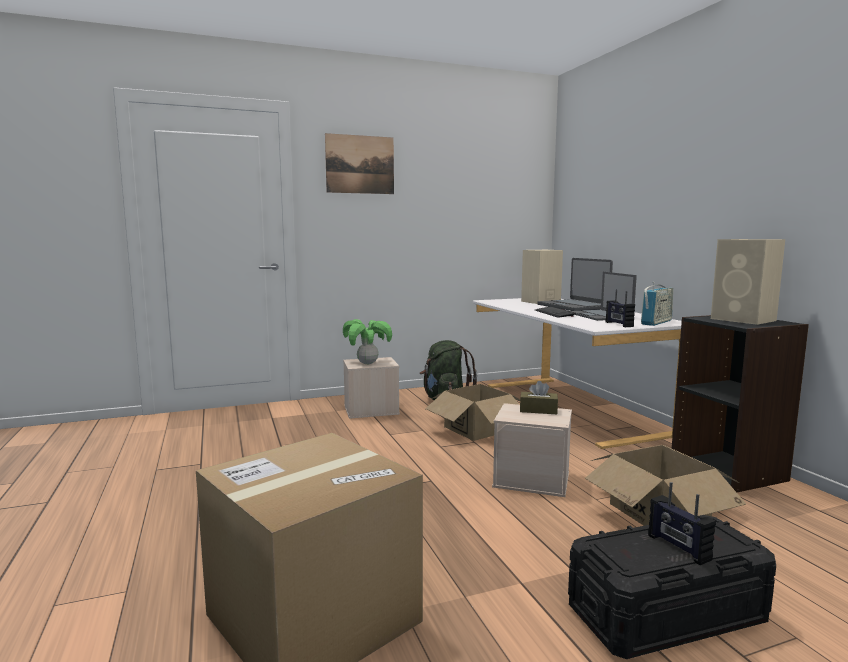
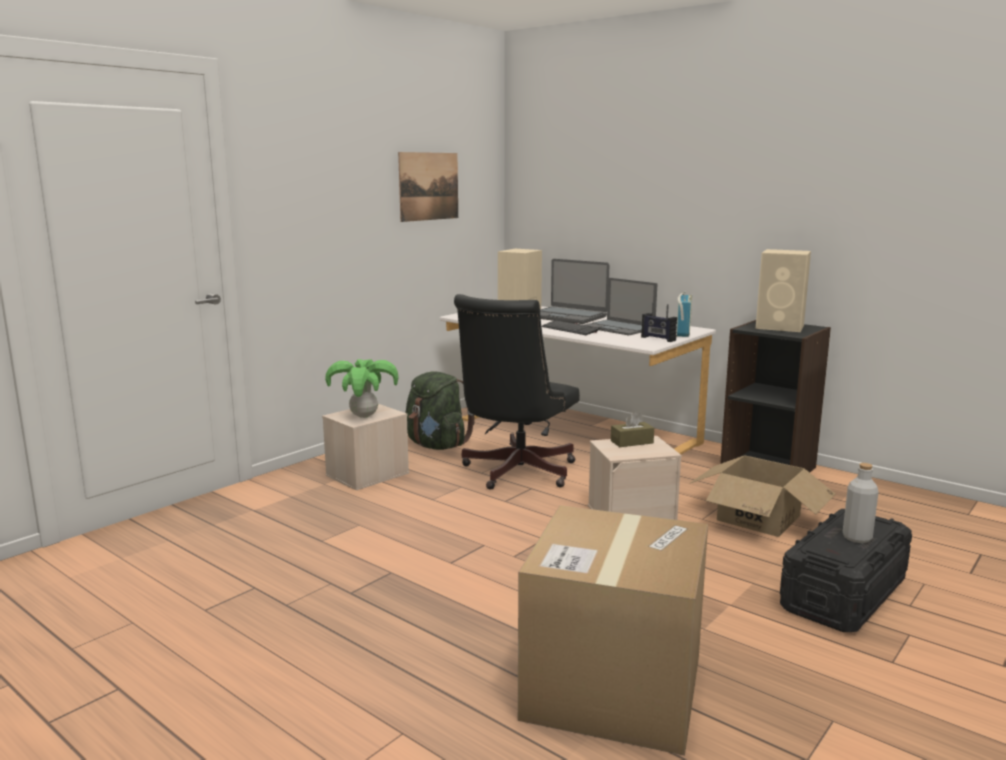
camera: 30 degrees left, 5 degrees up
picture [325,133,394,194] -> picture moved to [398,152,458,222]
cardboard box [425,384,520,441] -> black office chair [454,294,580,490]
radio [648,482,716,565] -> grey bottle [843,463,879,543]

